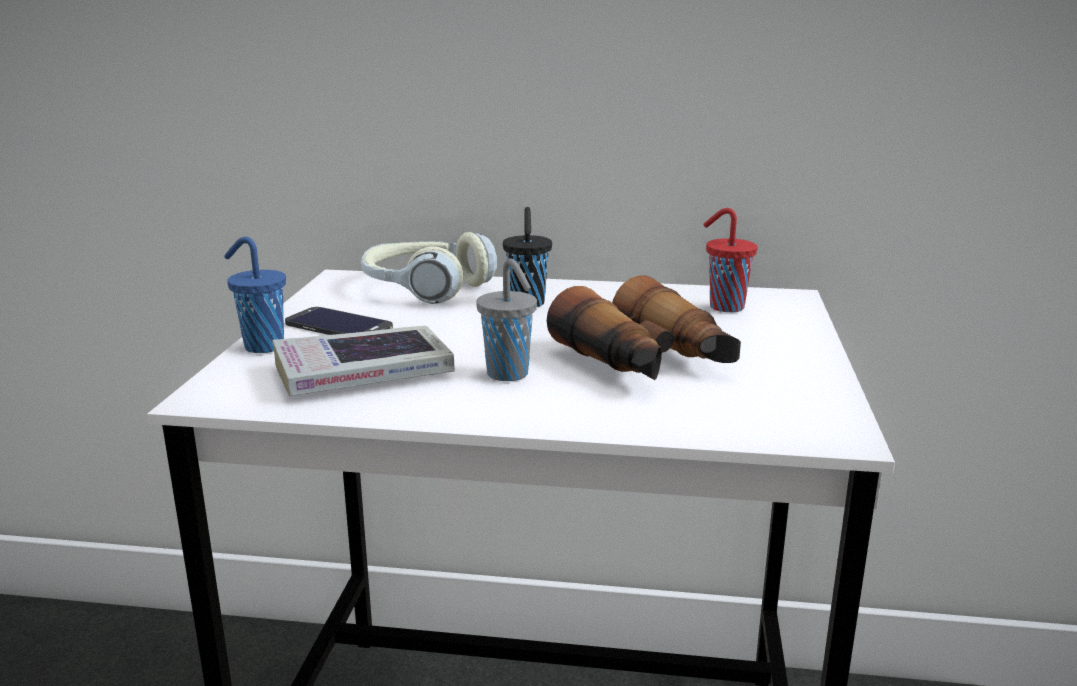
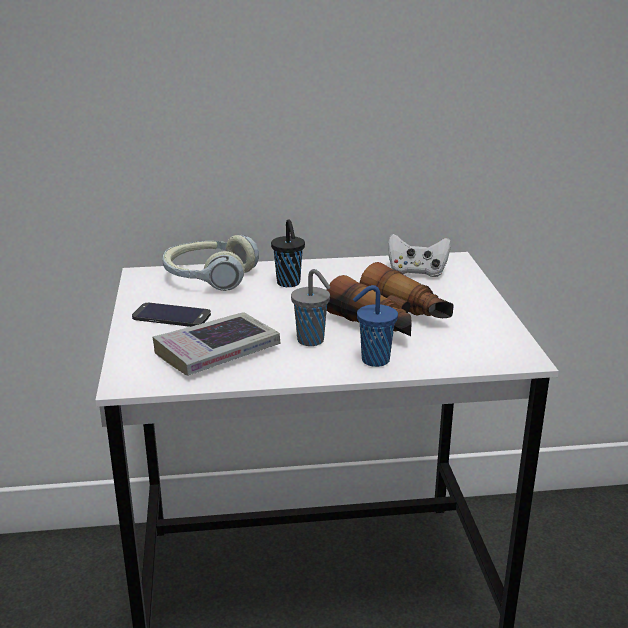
camera: 15 degrees left, 5 degrees up
blue cup [224,237,286,353] -> blue cup moved to [353,285,398,367]
red cup [703,208,757,312] -> white game controller [388,234,451,277]

